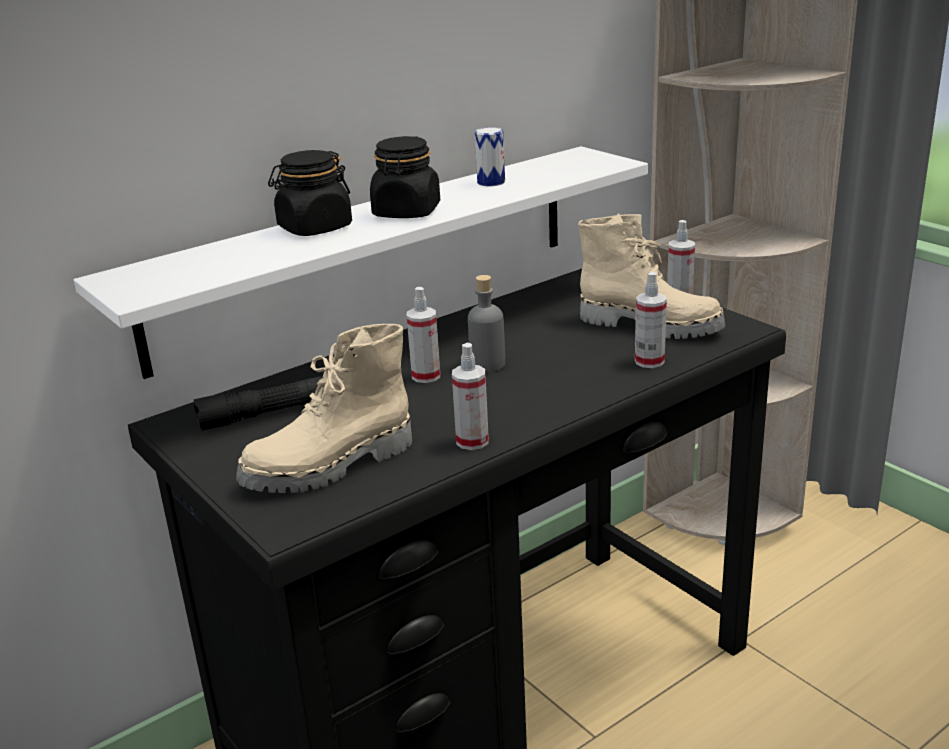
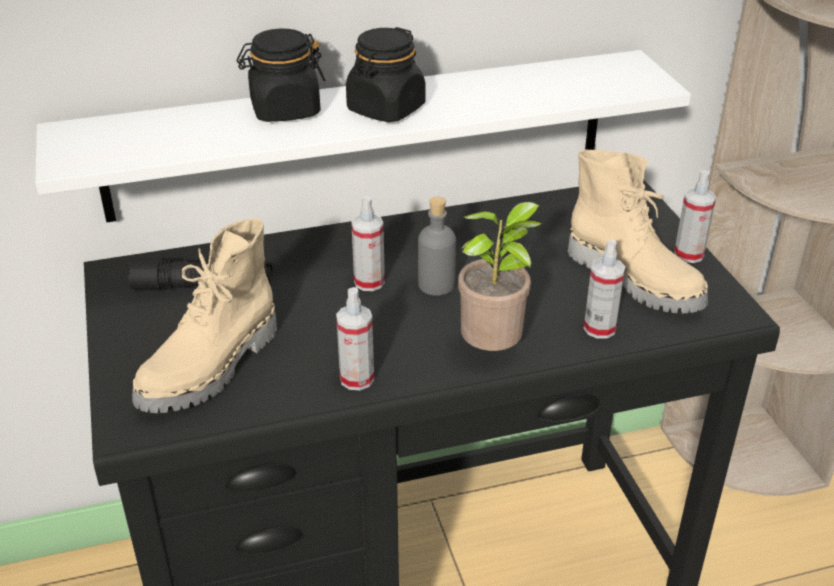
camera: 20 degrees right, 10 degrees up
beige boot [236,324,413,493] -> beige boot turned 45 degrees counterclockwise [132,218,277,413]
can [475,127,505,187] -> none
none -> potted plant [458,202,542,351]

